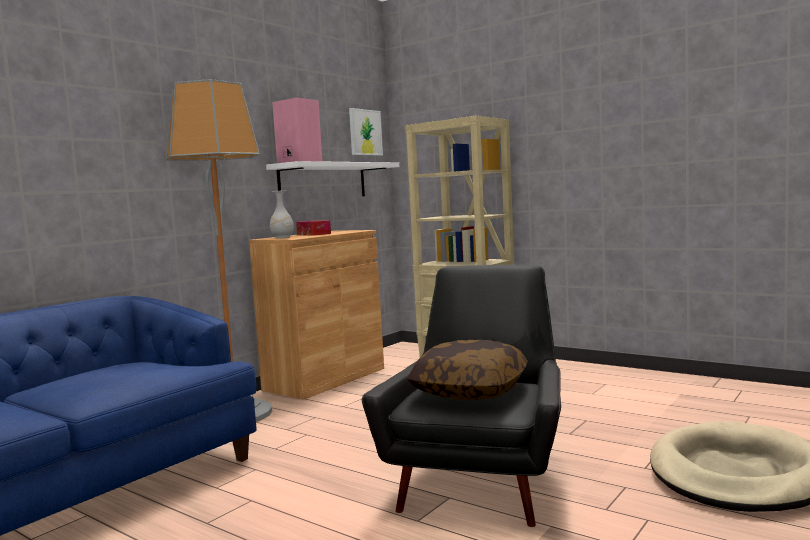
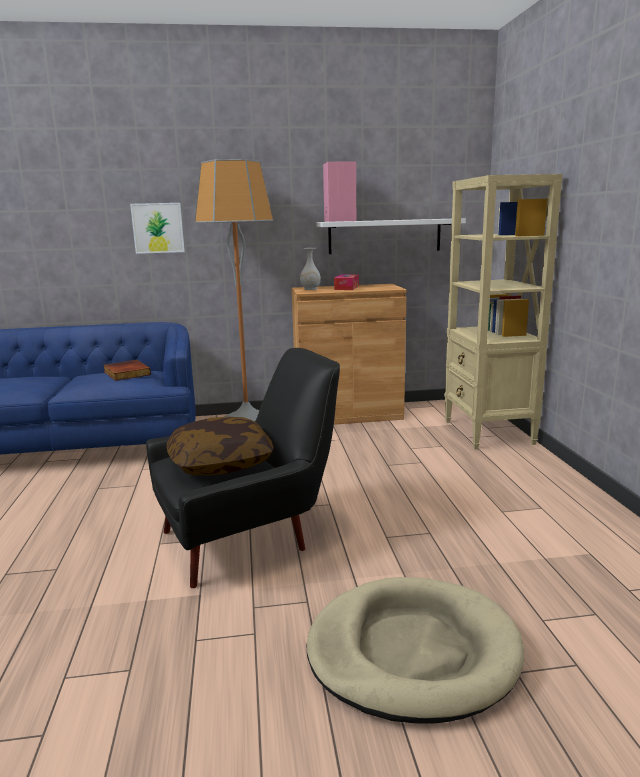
camera: 45 degrees right, 10 degrees up
picture [349,108,383,156] -> picture moved to [130,203,185,254]
none -> book [104,360,151,381]

